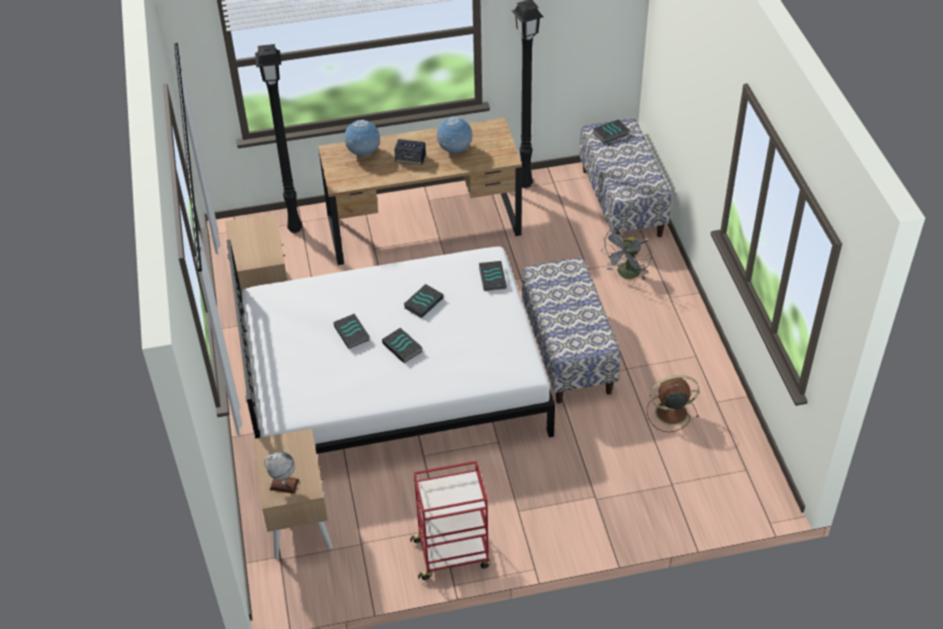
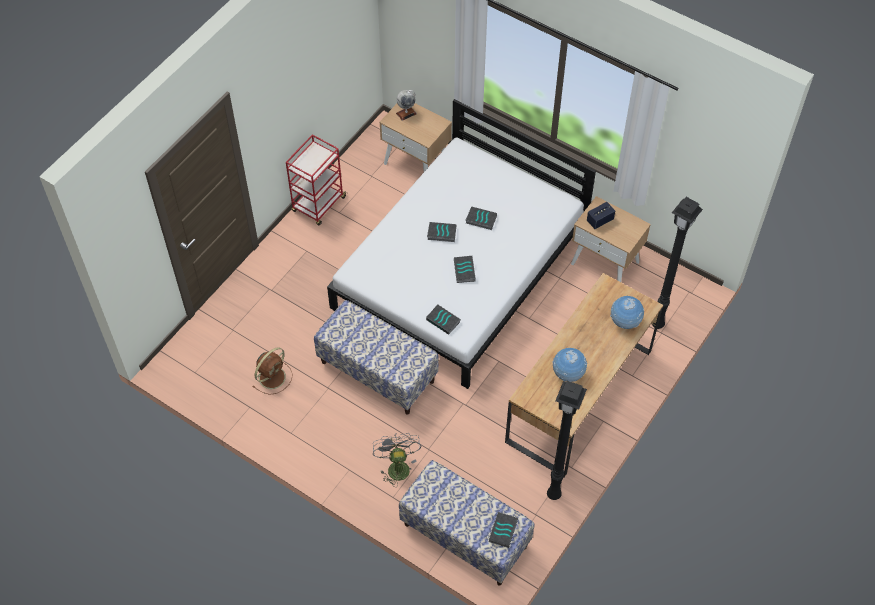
camera: 135 degrees right, 10 degrees up
speaker [394,139,426,165] -> speaker moved to [587,202,615,229]

